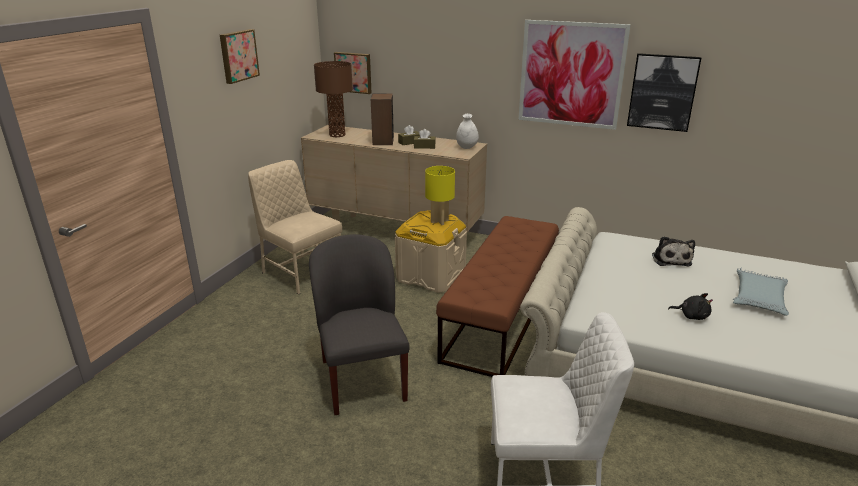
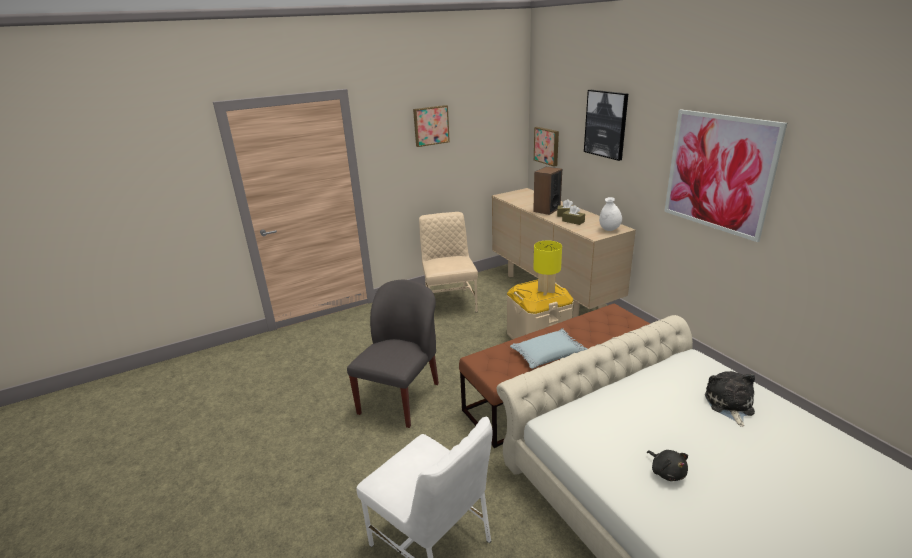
camera: 40 degrees right, 0 degrees up
brown table lamp [314,61,353,137] -> none
picture [627,53,702,132] -> picture moved to [584,90,628,161]
plush toy [652,236,695,266] -> plush toy turned 150 degrees clockwise [705,371,755,427]
blue pillow [733,268,789,316] -> blue pillow moved to [510,328,588,369]

